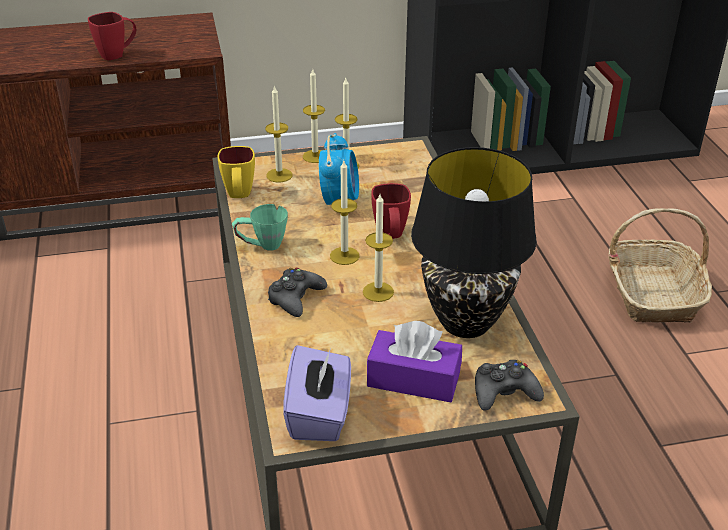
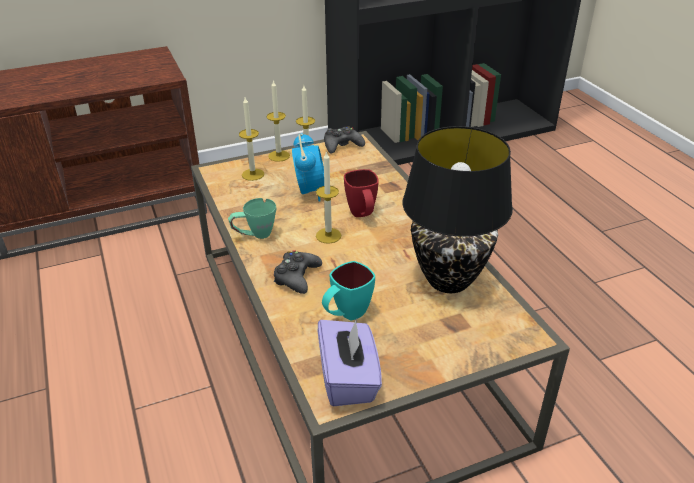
camera: 10 degrees left, 0 degrees up
red mug [88,12,136,61] -> none
yellow mug [217,146,255,198] -> none
candle [363,194,394,302] -> none
purple tissue box [367,321,462,402] -> none
black game controller [475,360,544,411] -> black game controller moved to [324,126,365,154]
basket [609,208,712,323] -> none
none -> turquoise mug [322,261,375,321]

